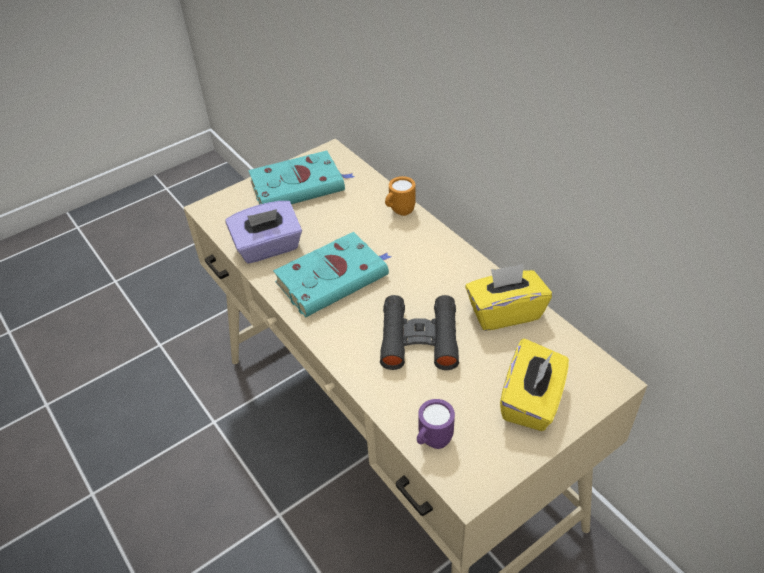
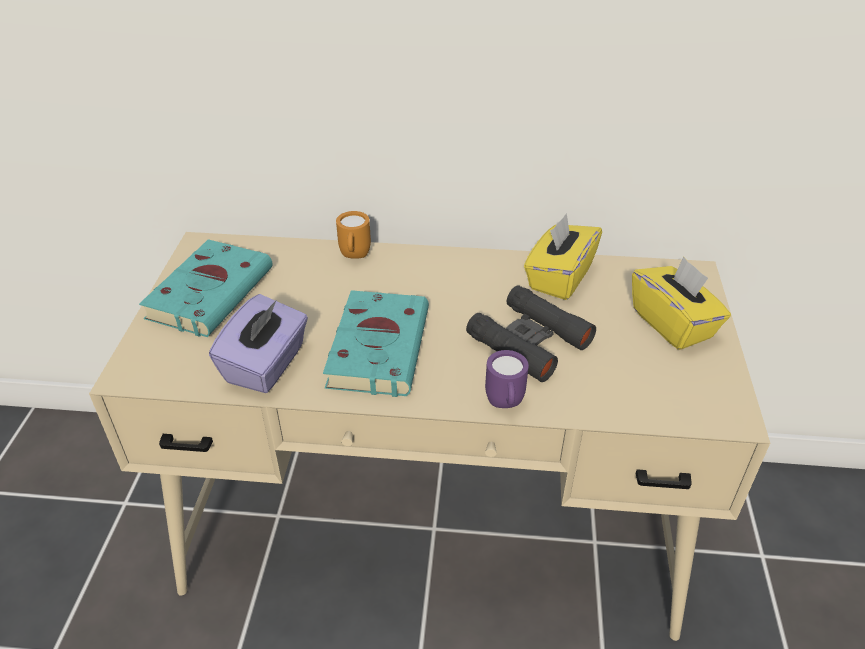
camera: 50 degrees left, 5 degrees down
purple mug [417,399,455,449] -> purple mug moved to [485,350,529,408]

